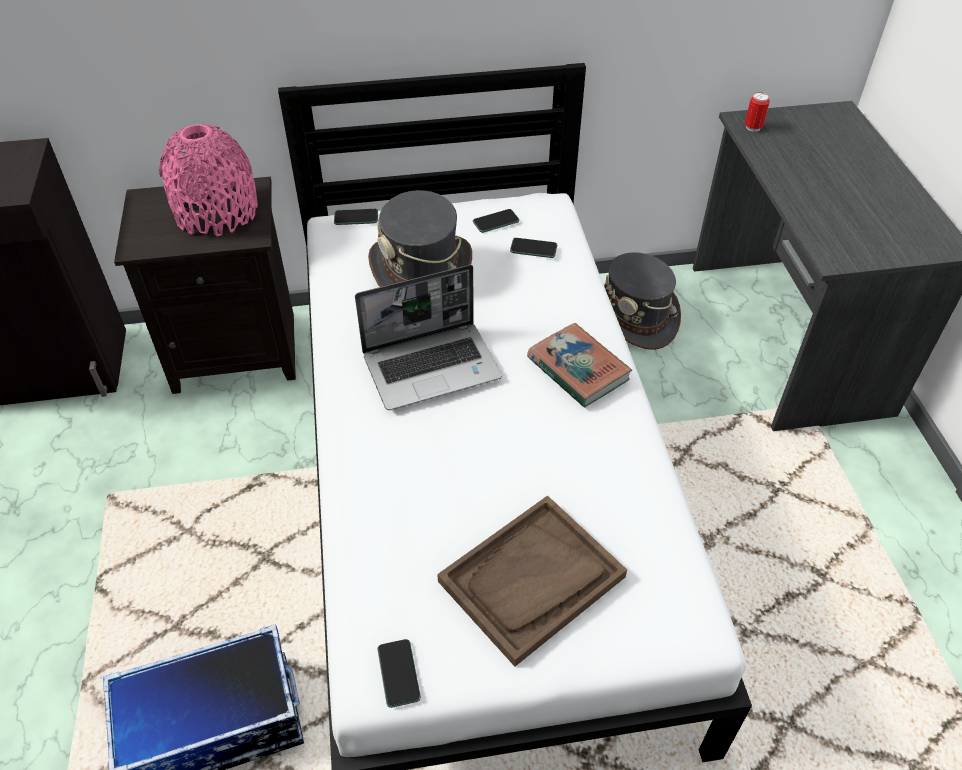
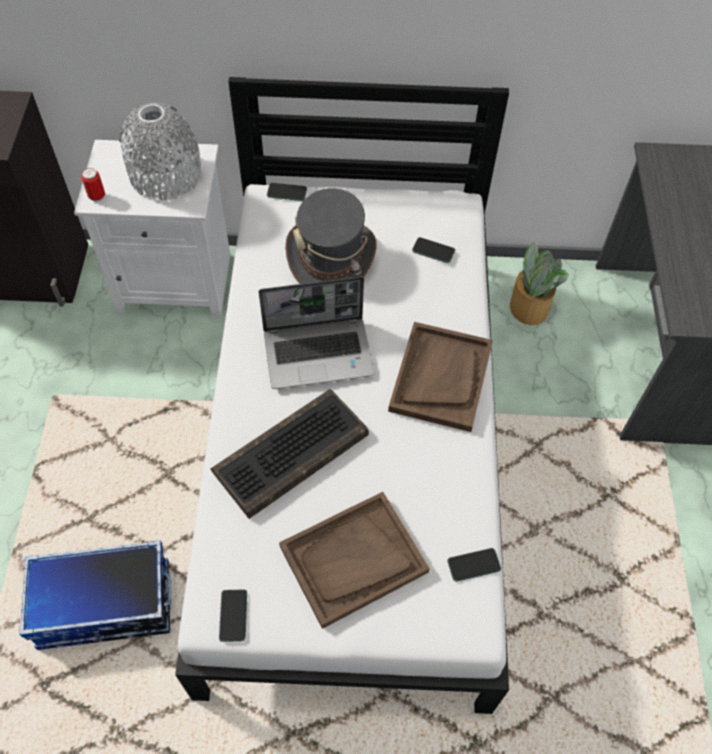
camera: 10 degrees right, 10 degrees up
black nightstand [114,177,296,394] -> white nightstand [74,140,230,317]
pink vase [159,124,258,236] -> grey vase [119,102,201,201]
phone [473,209,520,233] -> phone moved to [447,548,501,582]
book [527,323,632,407] -> brown tray [388,322,493,432]
grey hat [604,252,681,350] -> potted plant [510,242,569,325]
can [745,92,770,132] -> can moved to [81,168,105,202]
none -> keyboard [211,389,369,519]

